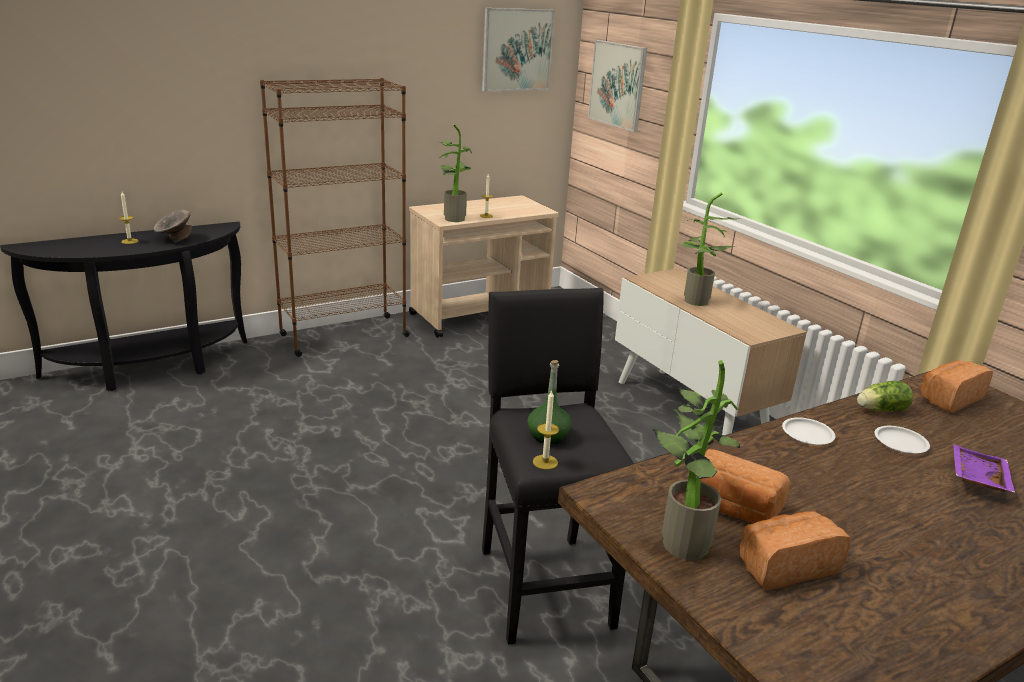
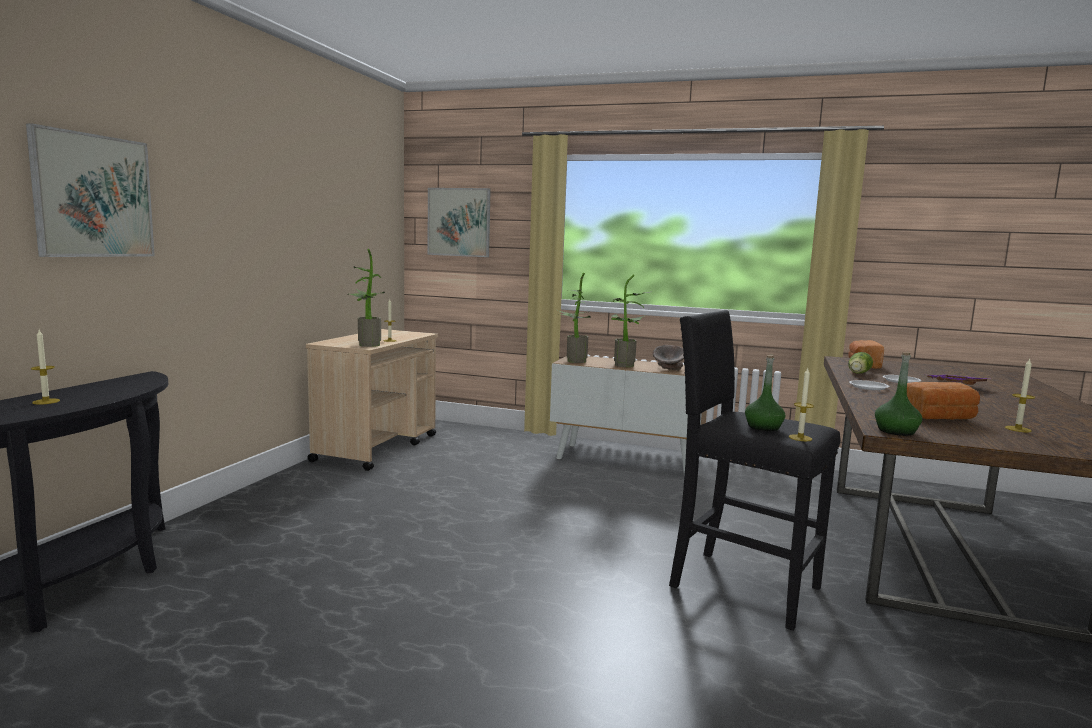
camera: 40 degrees left, 15 degrees down
grey bowl [154,209,192,243] -> grey bowl moved to [653,345,684,371]
brown bookcase [260,78,410,357] -> none
picture [482,8,555,91] -> picture moved to [26,123,155,257]
potted plant [652,360,740,560] -> potted plant moved to [558,273,590,363]
bread [739,511,850,590] -> candle [1005,359,1035,432]
none -> green bottle [875,352,922,436]

